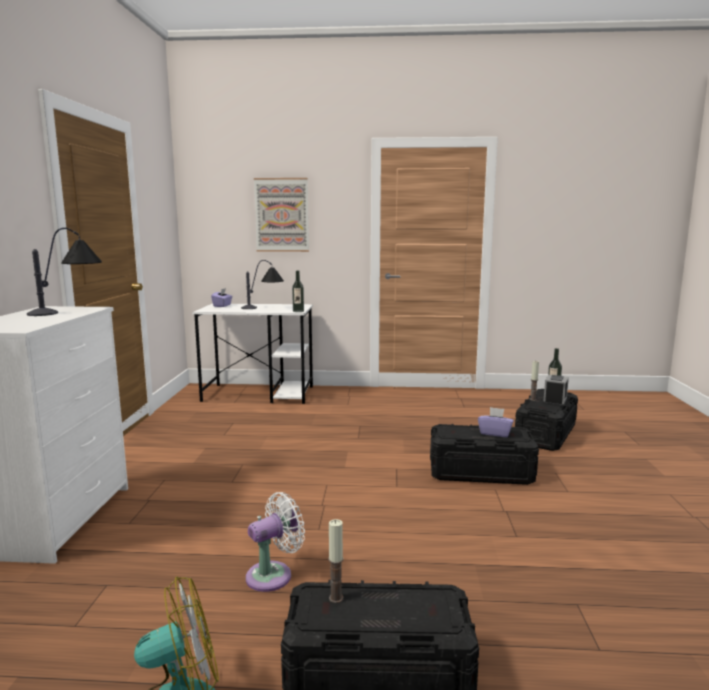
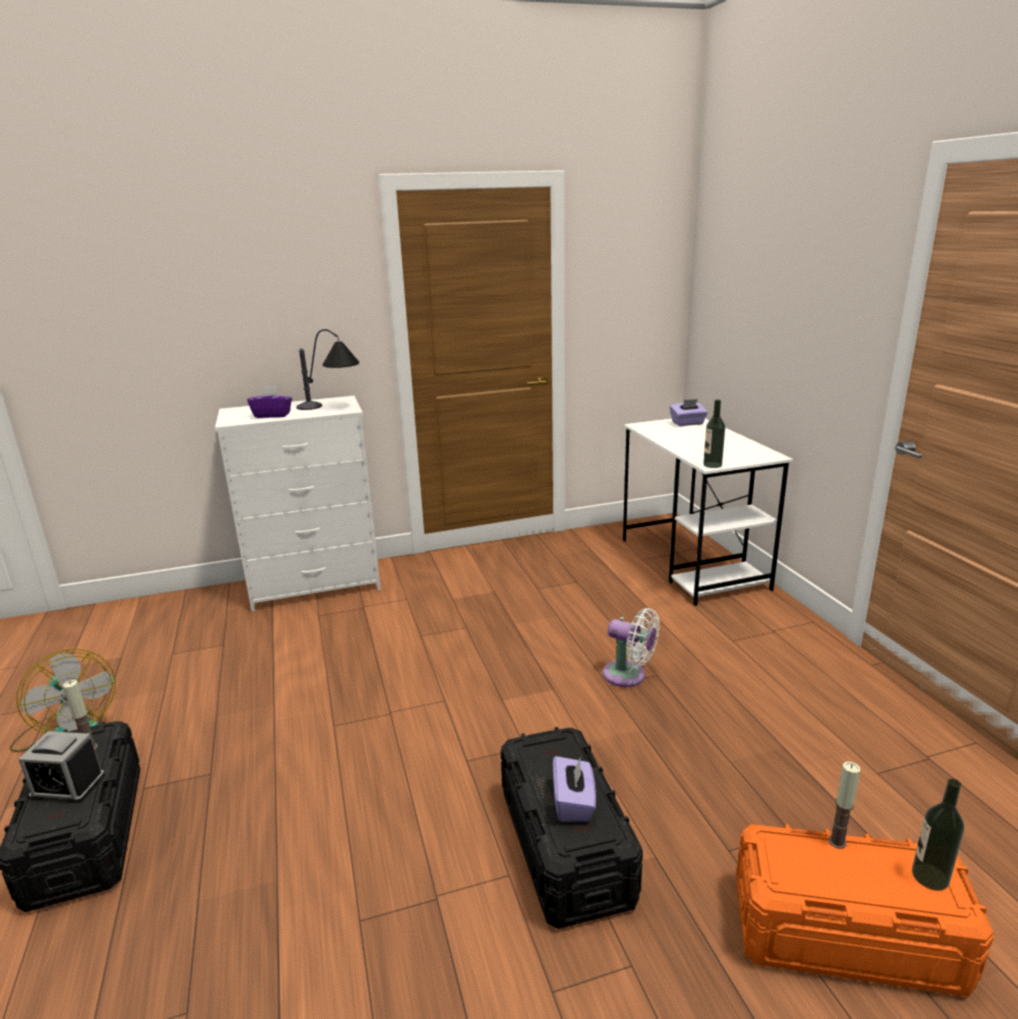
camera: 70 degrees right, 10 degrees up
table lamp [241,260,284,309] -> none
white fan [246,492,305,592] -> white fan moved to [603,608,660,687]
picture [254,178,309,252] -> none
black storage box [515,389,578,451] -> orange storage box [736,824,994,997]
alarm clock [543,375,569,407] -> alarm clock moved to [18,731,105,803]
none -> purple tissue box [247,385,292,418]

